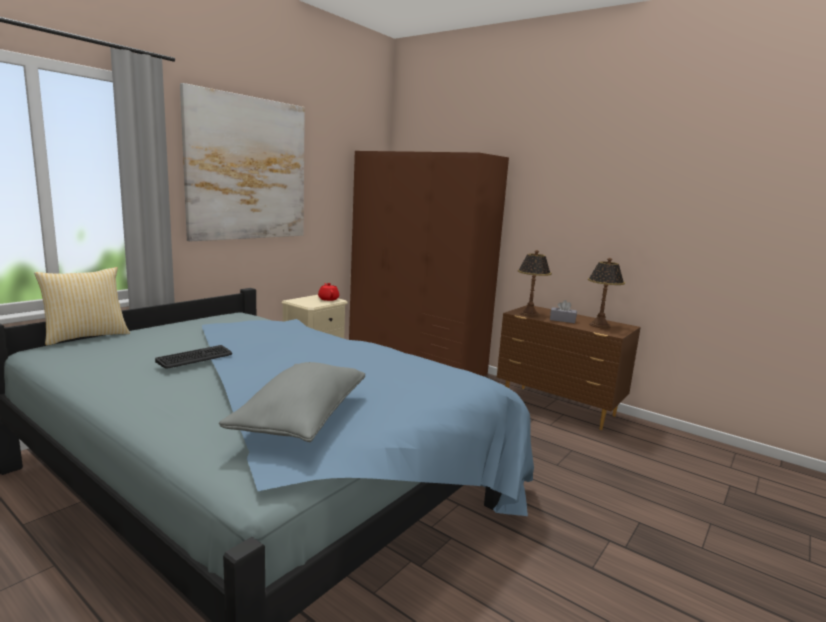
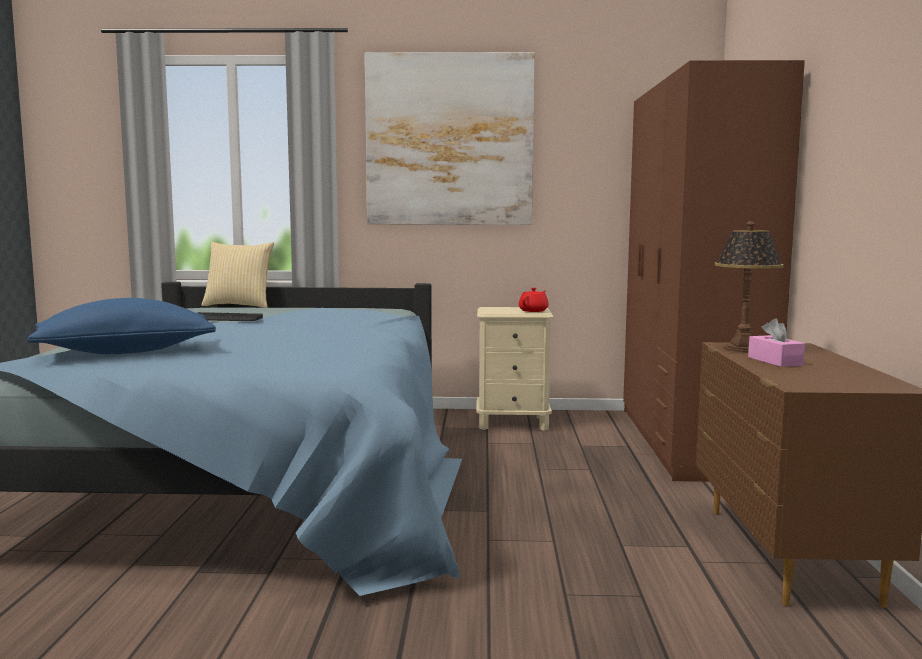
camera: 55 degrees right, 5 degrees down
grey pillow [219,362,365,442] -> blue pillow [28,298,216,354]
grey tissue box [550,300,577,323] -> pink tissue box [748,318,805,367]
table lamp [588,258,625,329] -> none

